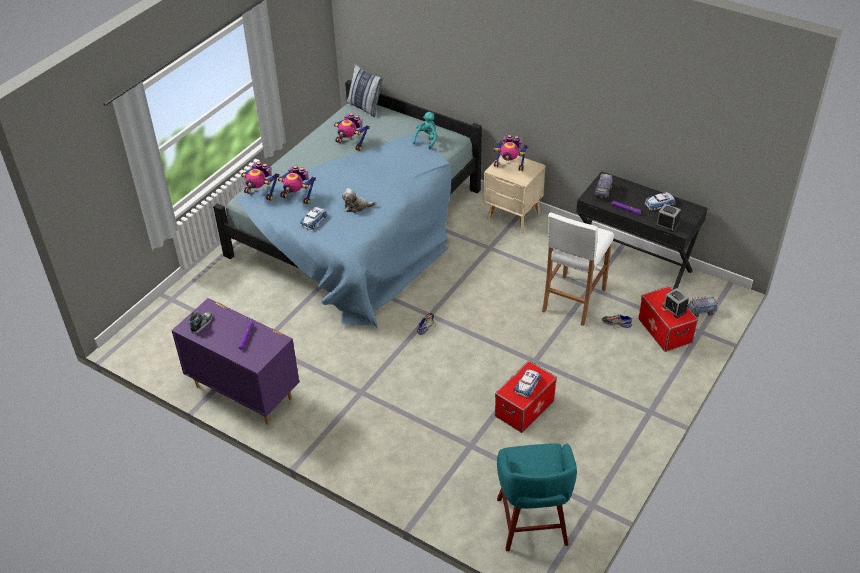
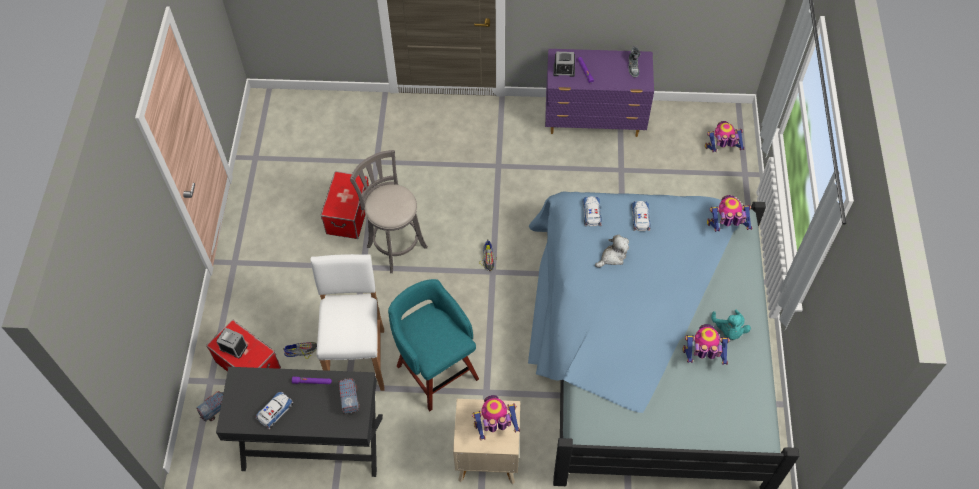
camera: 150 degrees right, 15 degrees up
toy robot [278,165,316,205] -> toy robot moved to [705,121,745,152]
pillow [347,63,383,117] -> none
turquoise plush toy [413,112,437,149] -> turquoise plush toy moved to [711,309,751,340]
turquoise stool [497,443,577,551] -> turquoise stool moved to [388,279,479,411]
toy car [514,370,541,397] -> toy car moved to [583,196,602,226]
alarm clock [655,204,681,232] -> alarm clock moved to [553,52,575,77]
none -> grey stool [350,150,428,273]

